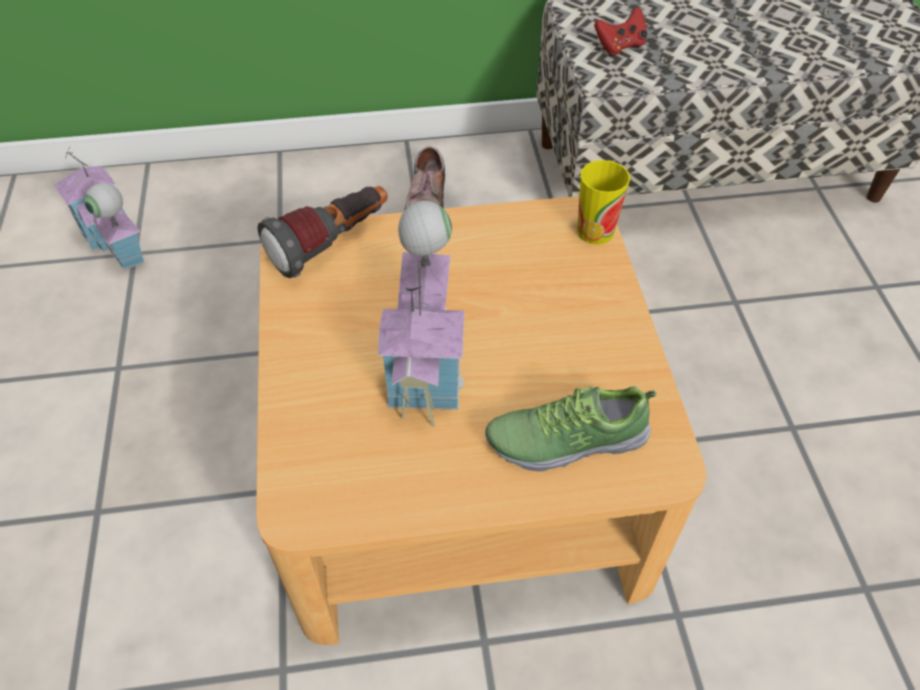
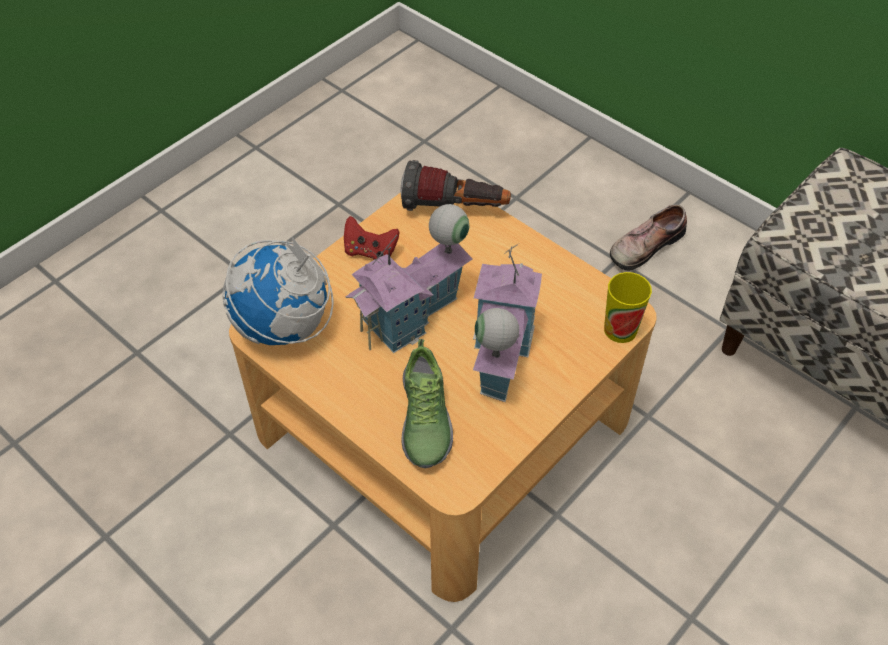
camera: 50 degrees right, 0 degrees up
toy house [53,146,145,270] -> toy house moved to [473,243,542,402]
shoe [485,386,657,472] -> shoe turned 135 degrees counterclockwise [402,339,453,468]
red game controller [594,7,647,55] -> red game controller moved to [344,216,400,259]
none -> globe [223,237,334,345]

